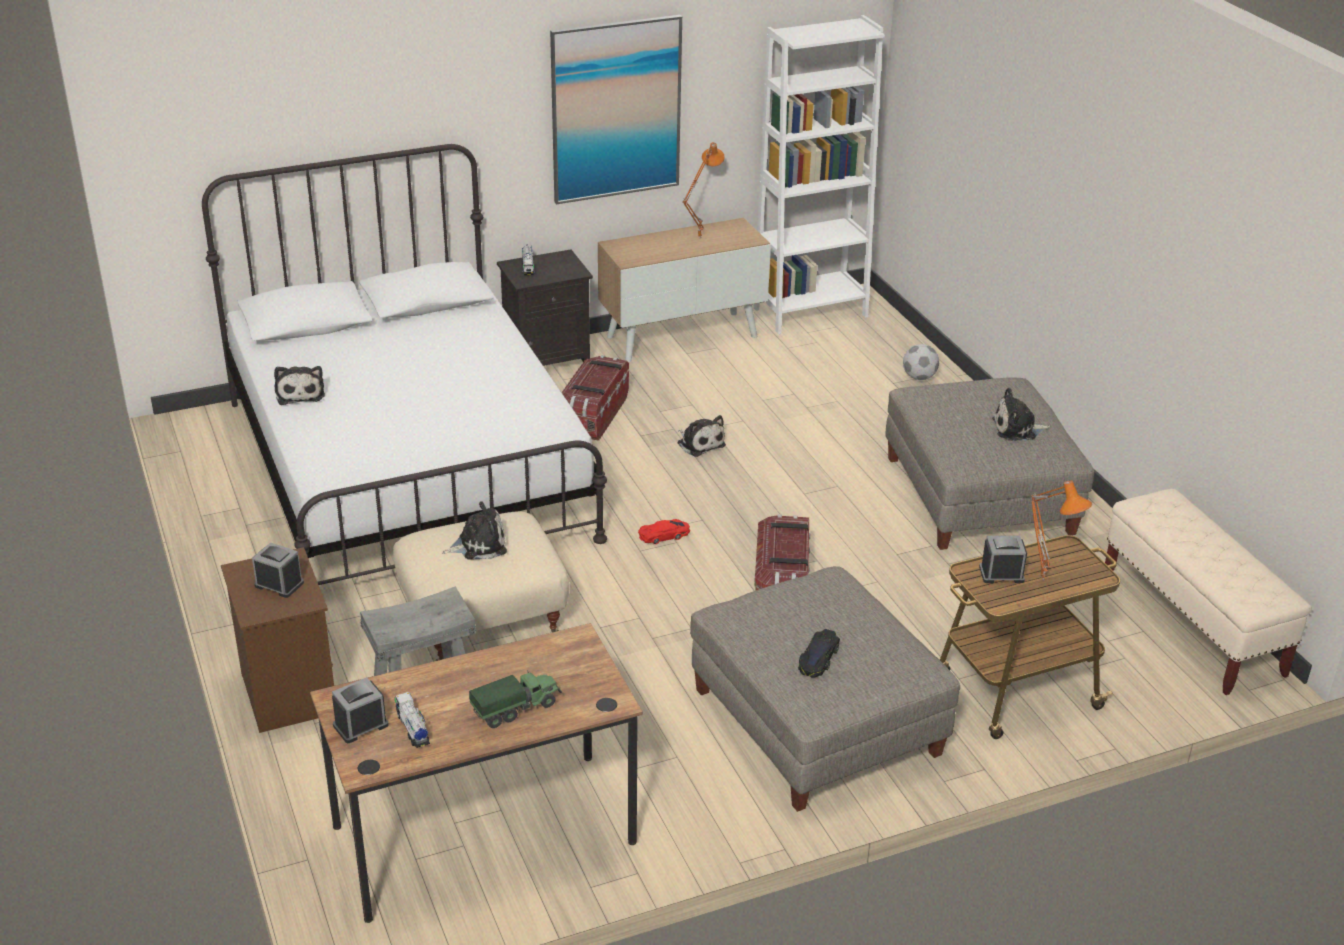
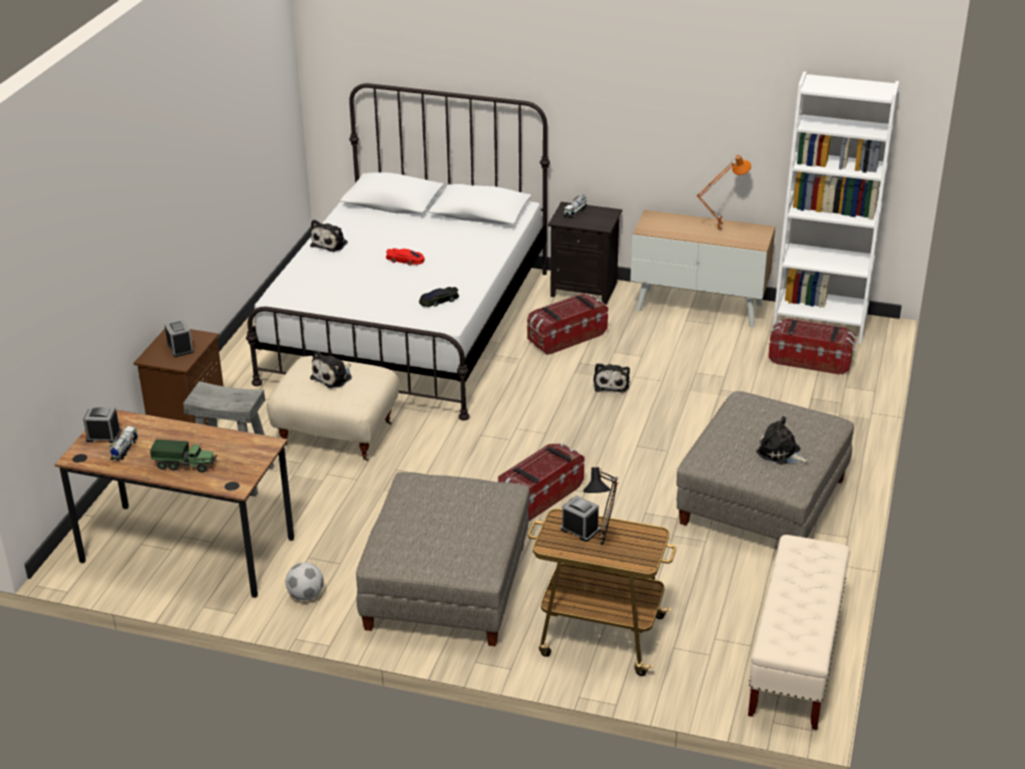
camera: 40 degrees right, 0 degrees up
plush toy [442,501,507,559] -> plush toy turned 105 degrees clockwise [310,350,352,389]
picture [550,15,682,204] -> none
red toy car [638,519,690,544] -> red toy car moved to [386,248,425,265]
black toy car [798,629,840,678] -> black toy car moved to [419,287,459,307]
football [903,344,939,380] -> football moved to [286,563,324,600]
orange table lamp [1031,480,1092,581] -> black table lamp [583,467,619,547]
none -> storage box [768,318,856,375]

